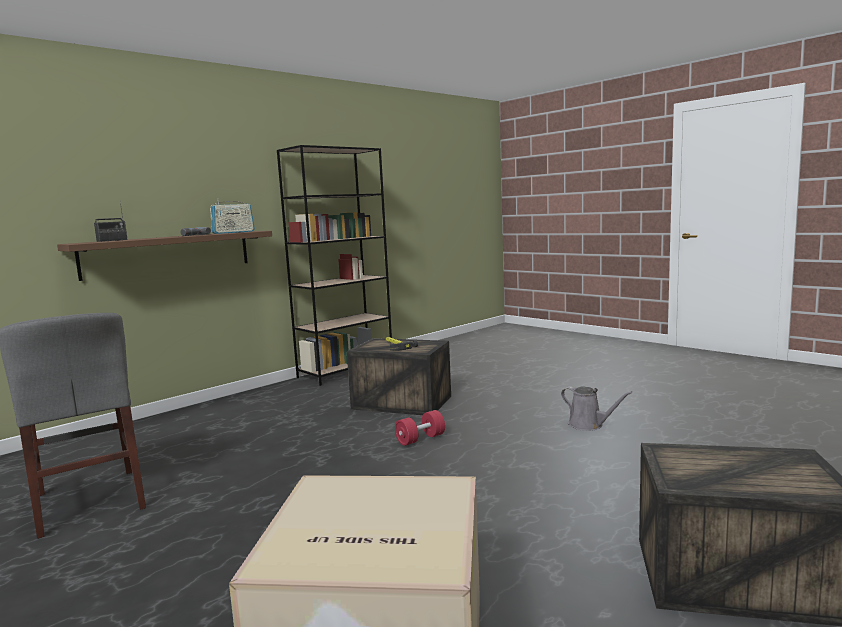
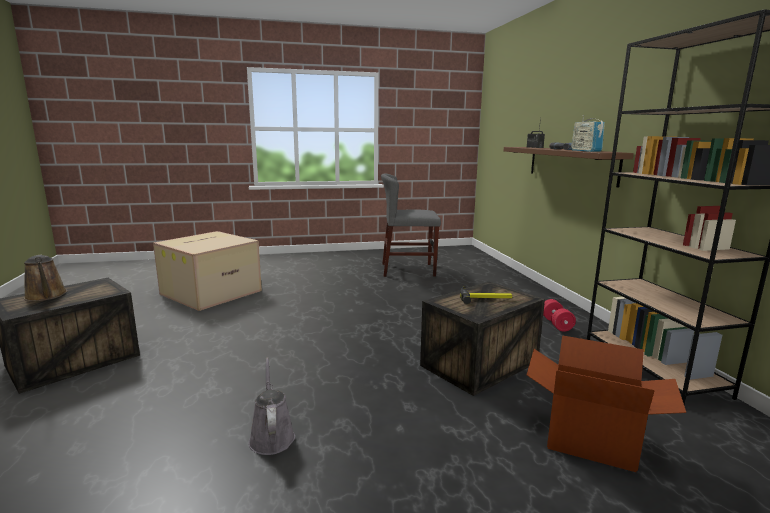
camera: 120 degrees right, 5 degrees up
red dumbbell [395,410,445,446] -> red dumbbell moved to [543,299,576,332]
grey watering can [561,386,633,431] -> grey watering can turned 90 degrees clockwise [248,357,295,455]
none -> brown watering can [24,255,67,301]
none -> cardboard box [526,335,686,472]

